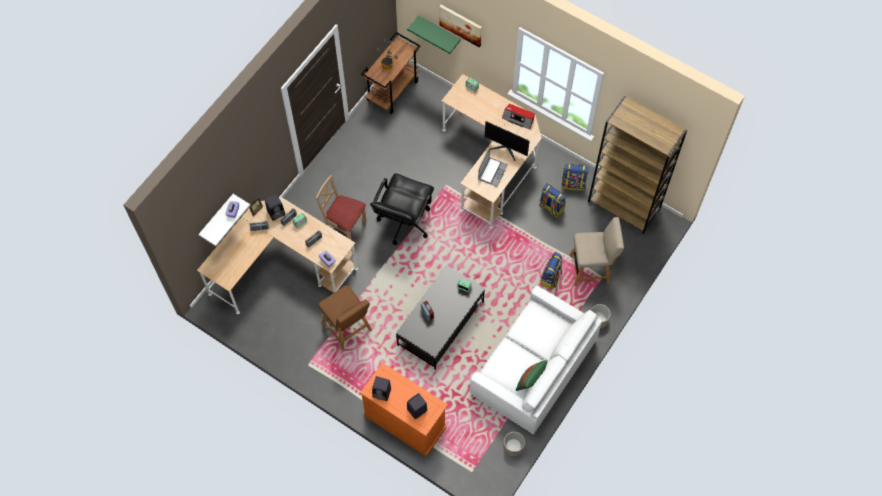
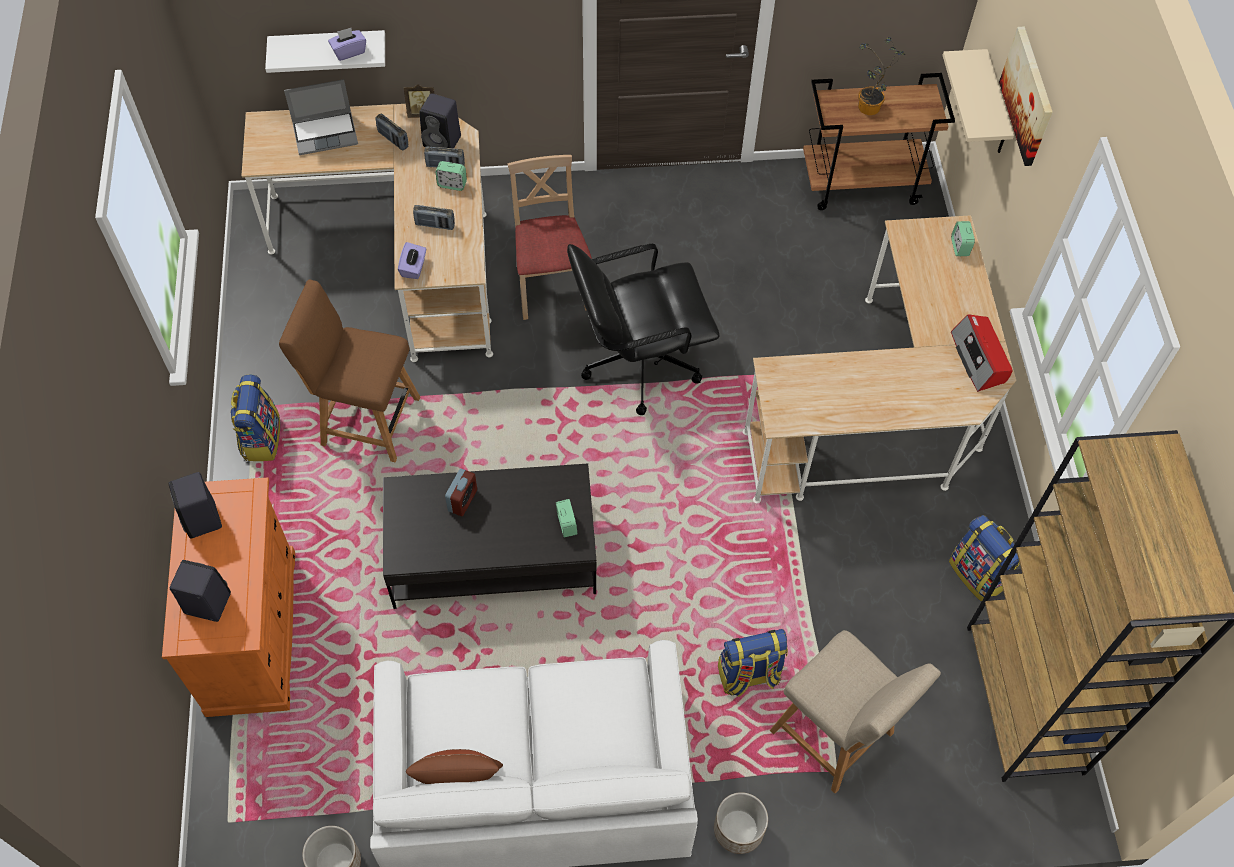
camera: 50 degrees right, 5 degrees down
brown chair [318,285,372,350] -> brown chair turned 90 degrees clockwise [279,279,420,462]
green shelf [407,15,461,54] -> beige shelf [943,49,1014,153]
laptop [478,147,508,187] -> laptop moved to [284,79,358,155]
monitor [484,121,530,161] -> none
green pillow [516,360,547,391] -> brown pillow [406,749,503,784]
backpack [539,183,566,217] -> backpack moved to [230,374,280,461]

